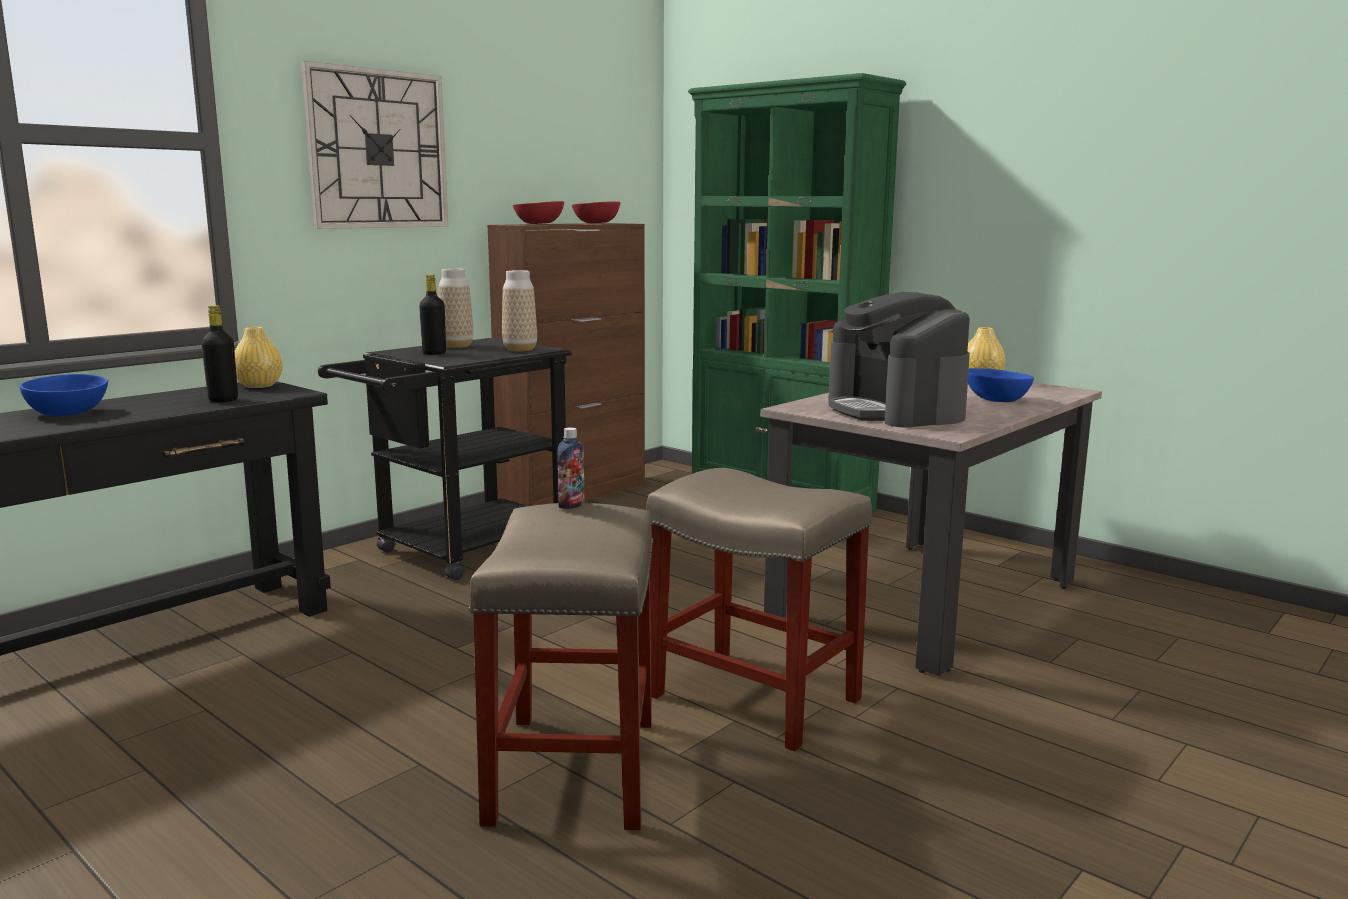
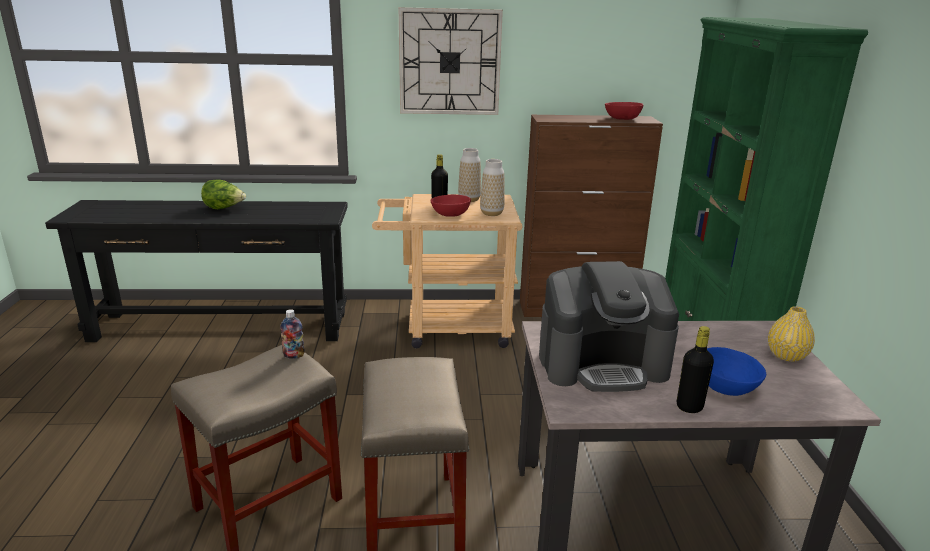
camera: 45 degrees right, 10 degrees up
blue bowl [20,374,108,416] -> lettuce [201,179,246,209]
black bottle [201,305,238,402] -> black bottle moved to [677,326,714,413]
yellow vase [235,327,282,388] -> none
black cart [318,338,572,580] -> beige cart [372,194,522,348]
red bowl [513,201,564,224] -> red bowl moved to [430,195,471,217]
coffee machine [828,292,970,428] -> coffee machine turned 120 degrees counterclockwise [539,261,679,392]

